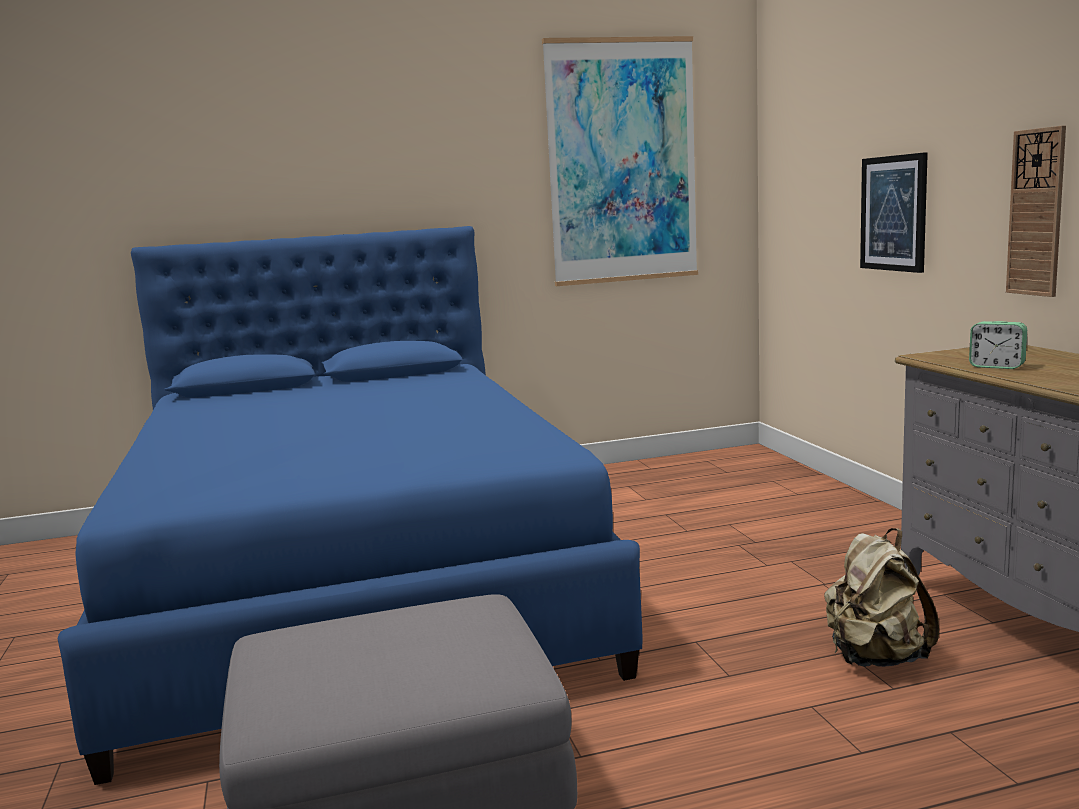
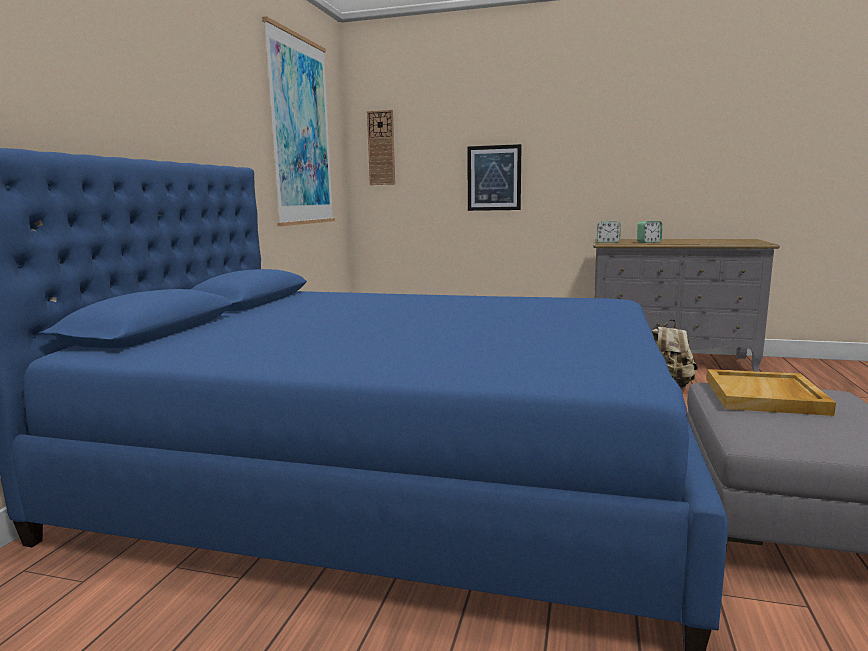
camera: 60 degrees left, 0 degrees up
wall clock [1006,125,1066,297] -> wall clock moved to [367,110,395,185]
none -> alarm clock [597,221,621,243]
none -> beige tray [706,369,836,416]

